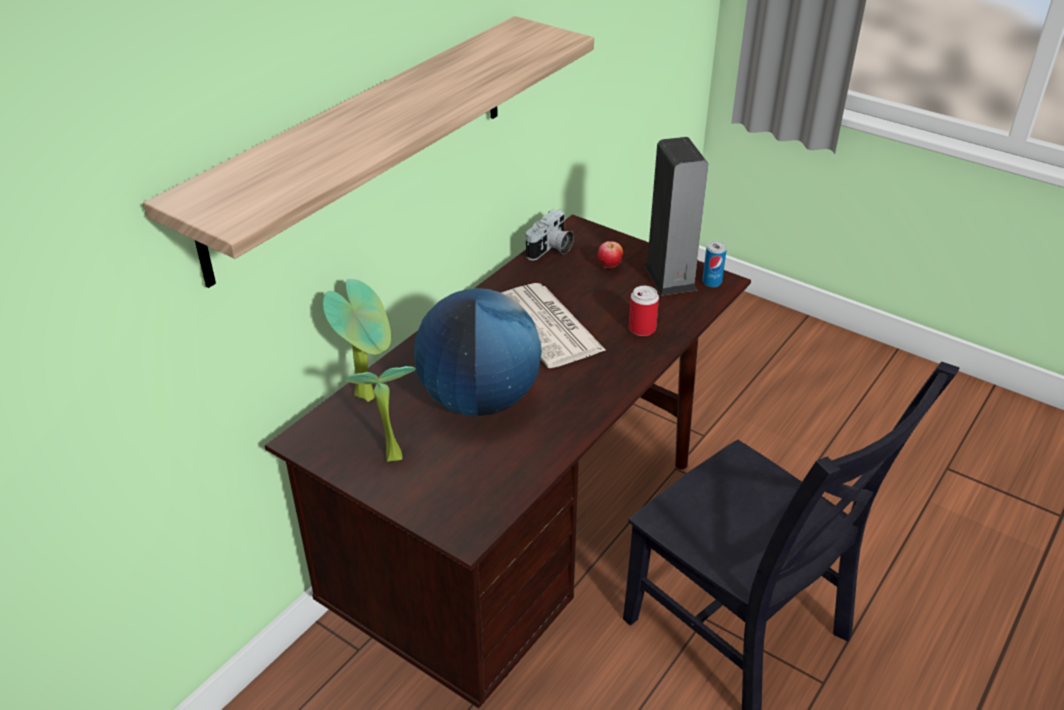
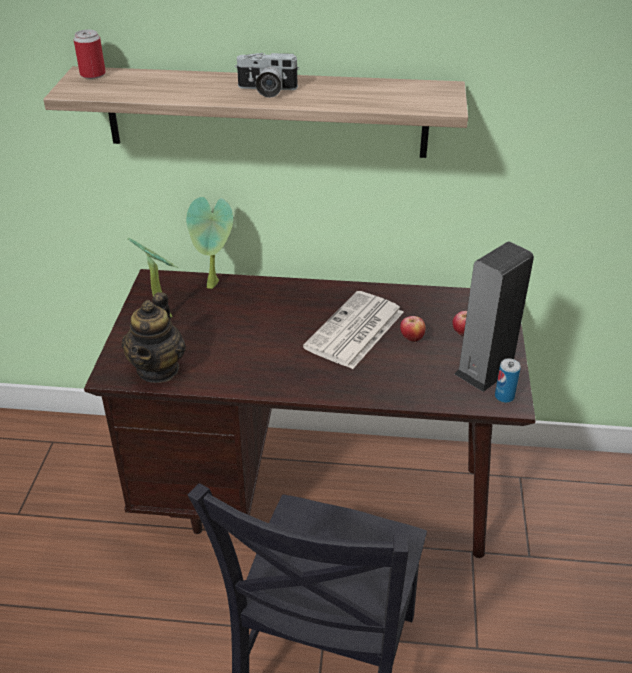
camera: 60 degrees right, 0 degrees up
globe [414,288,542,416] -> none
camera [526,209,574,260] -> camera moved to [235,53,300,98]
can [629,286,659,336] -> can moved to [74,30,106,79]
none -> teapot [122,292,186,383]
none -> apple [400,316,425,342]

